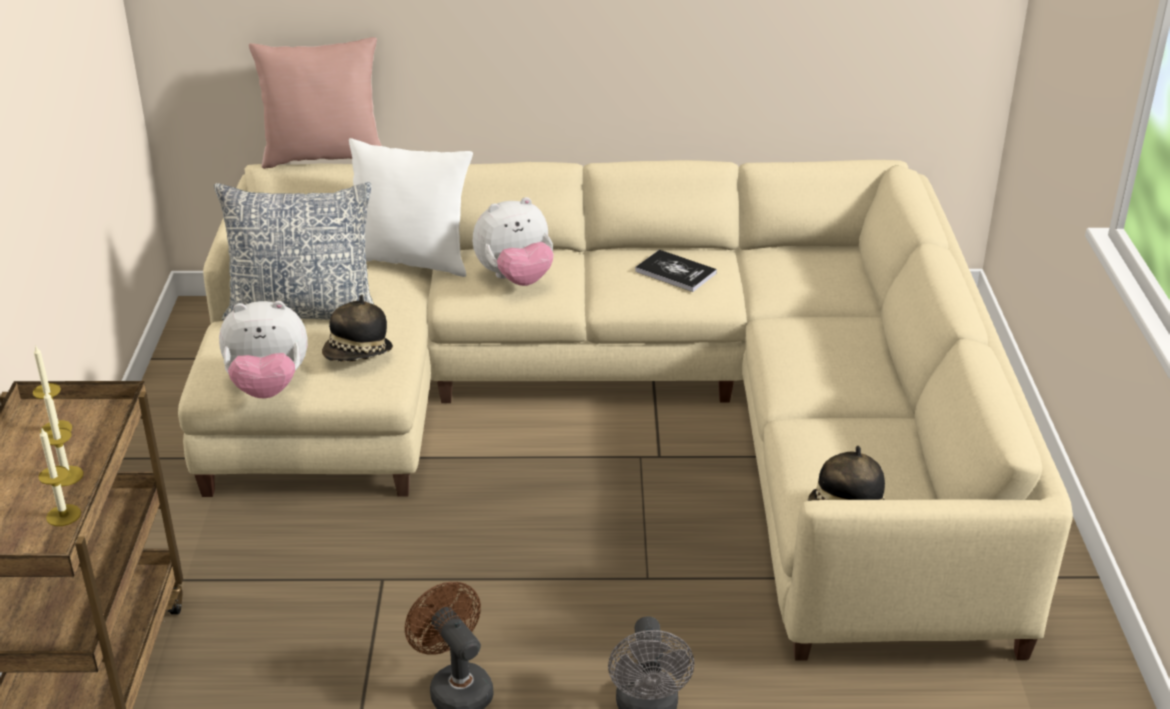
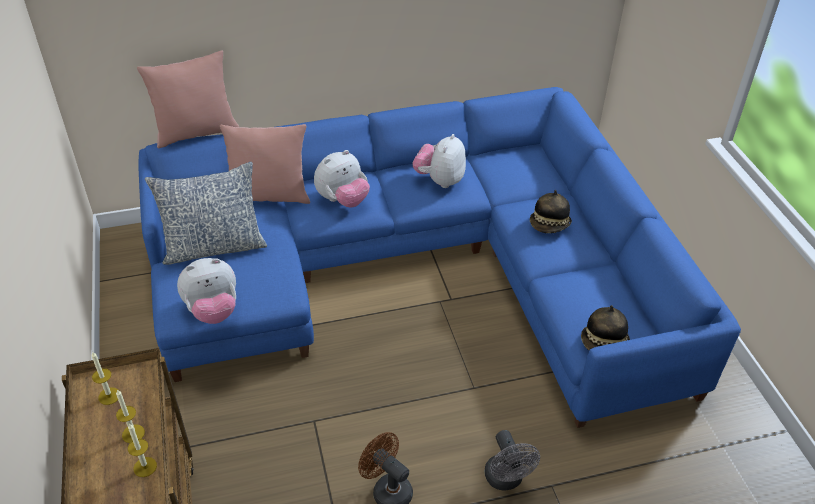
camera: 15 degrees left, 10 degrees up
beige sofa [178,160,1073,661] -> blue sofa [138,87,741,428]
hat [322,295,393,362] -> hat moved to [530,190,572,233]
white pillow [349,138,473,277] -> pink pillow [220,124,310,204]
book [635,250,717,292] -> plush toy [413,134,466,188]

